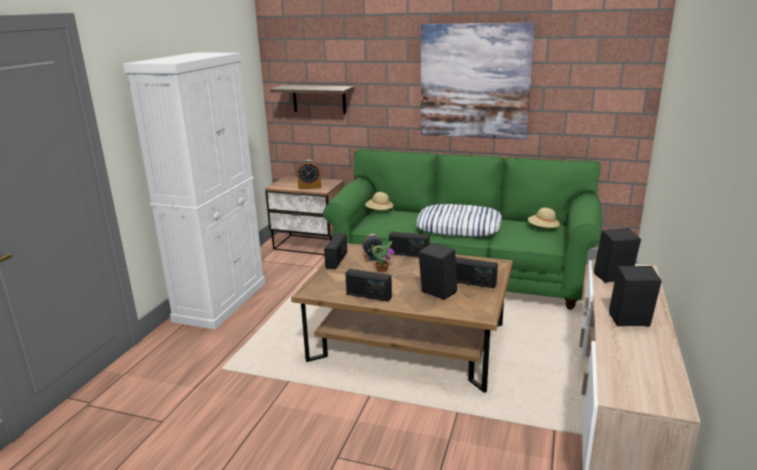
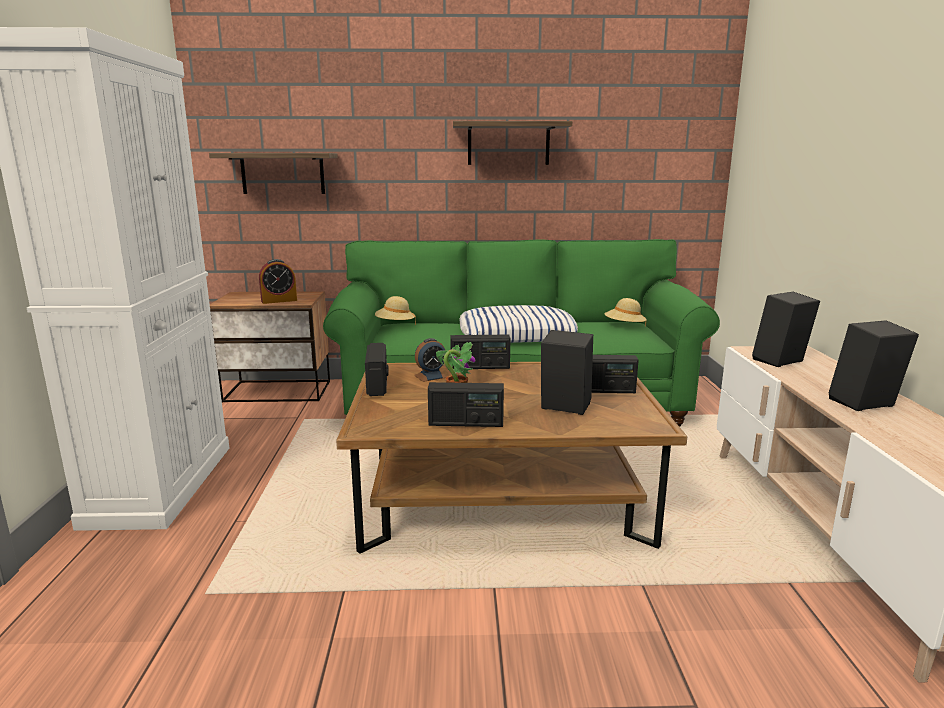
camera: 20 degrees left, 5 degrees down
picture [421,22,535,140] -> shelf [453,121,572,165]

